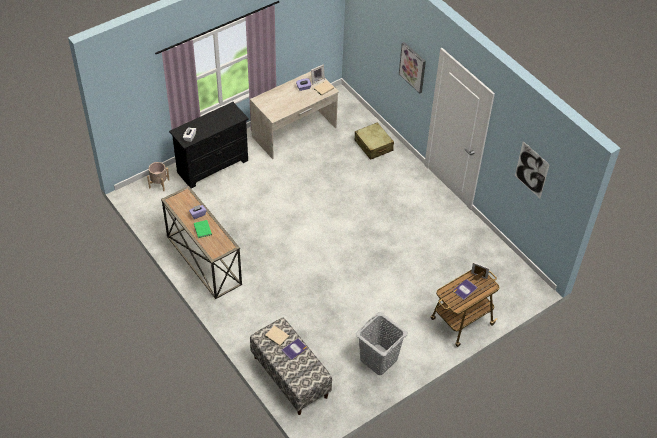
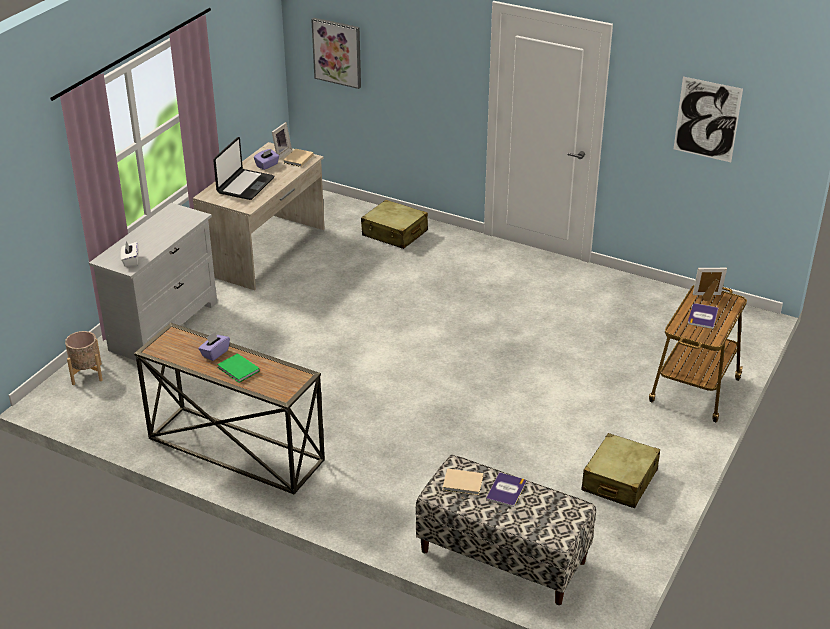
camera: 25 degrees left, 15 degrees down
black dresser [169,102,249,188] -> white dresser [89,203,217,363]
grey laundry basket [356,312,408,375] -> beige suitcase [581,433,660,508]
picture [399,42,426,94] -> picture moved to [311,18,361,89]
none -> laptop [213,137,274,200]

